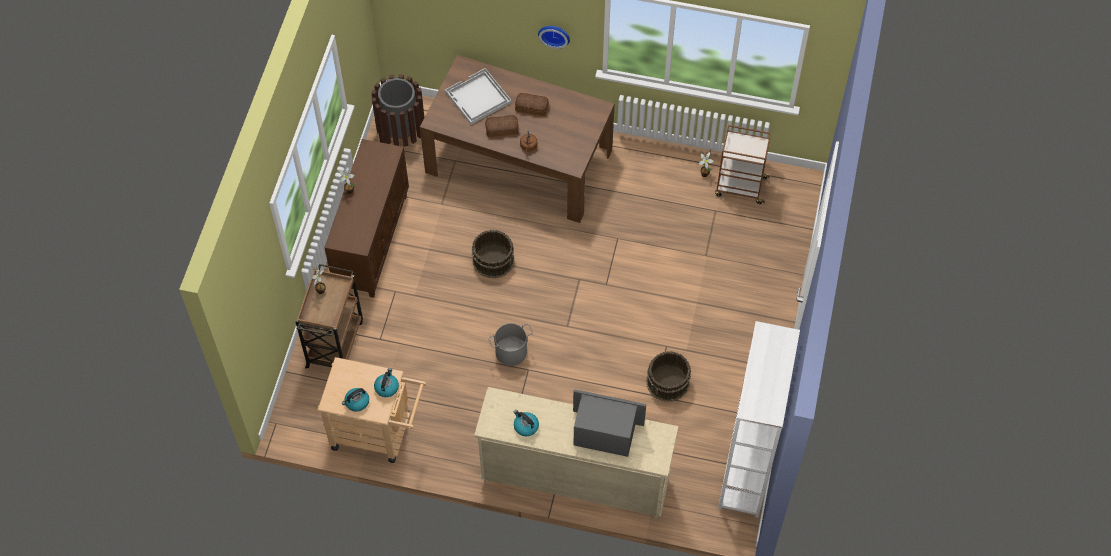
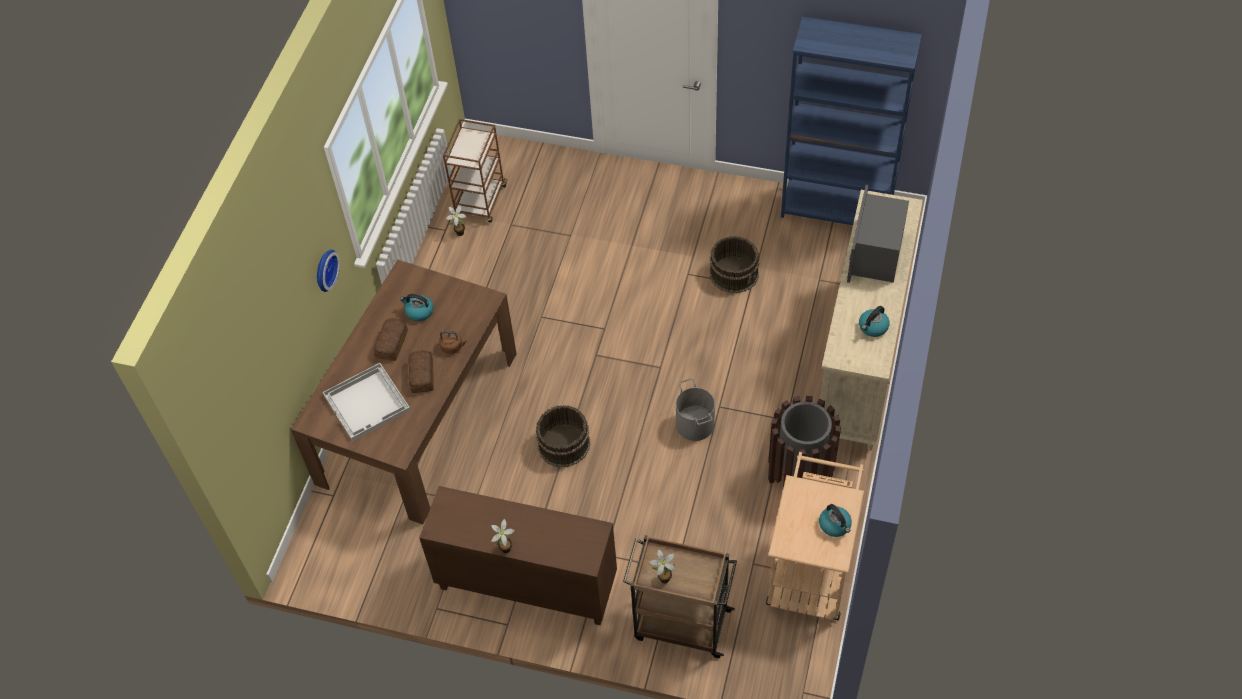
camera: 85 degrees left, 5 degrees down
brown trash can [372,74,425,147] -> brown trash can moved to [768,396,841,487]
kettle [374,368,399,397] -> kettle moved to [400,294,433,321]
white bookcase [718,321,800,518] -> blue bookcase [781,16,922,225]

